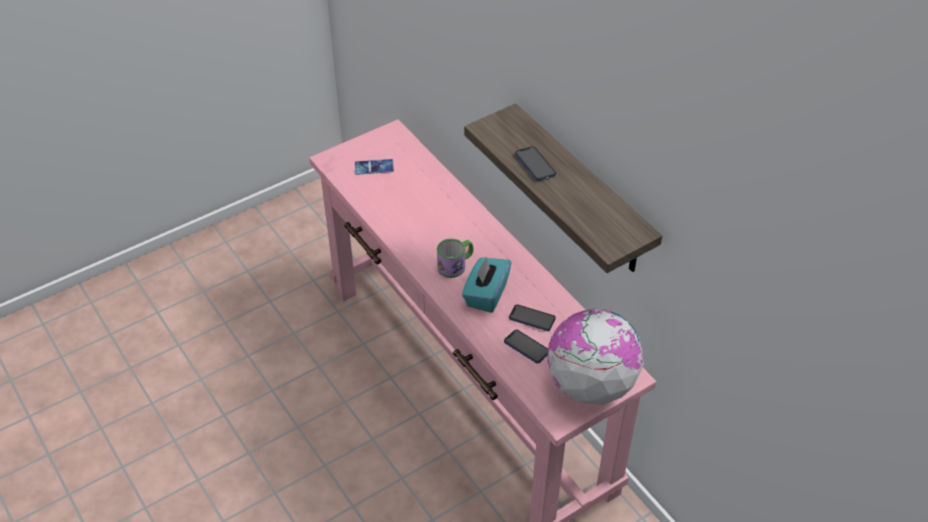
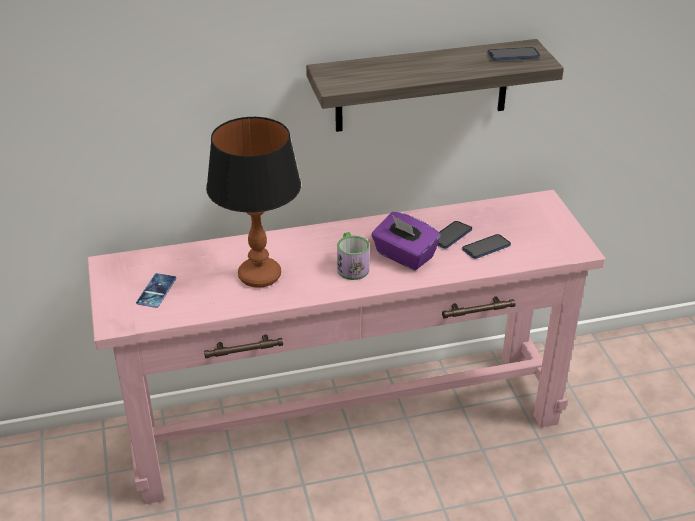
camera: 70 degrees left, 10 degrees down
turquoise tissue box [462,256,511,313] -> purple tissue box [371,212,441,270]
phone [515,146,556,181] -> phone moved to [487,47,540,61]
globe [547,309,644,405] -> none
none -> table lamp [206,117,301,288]

